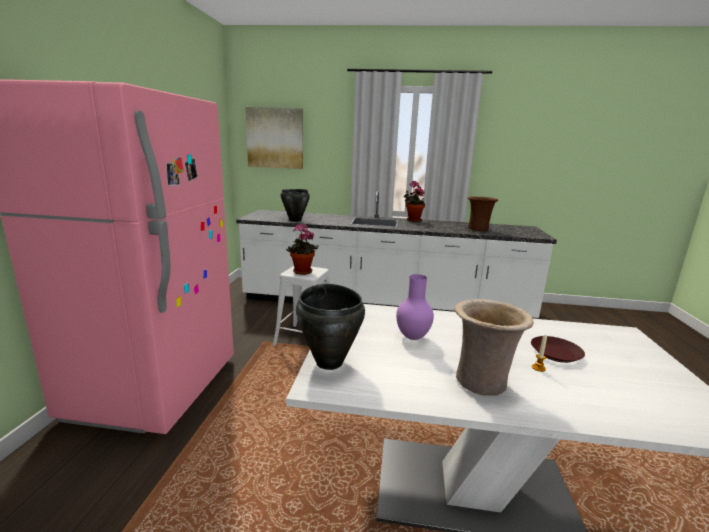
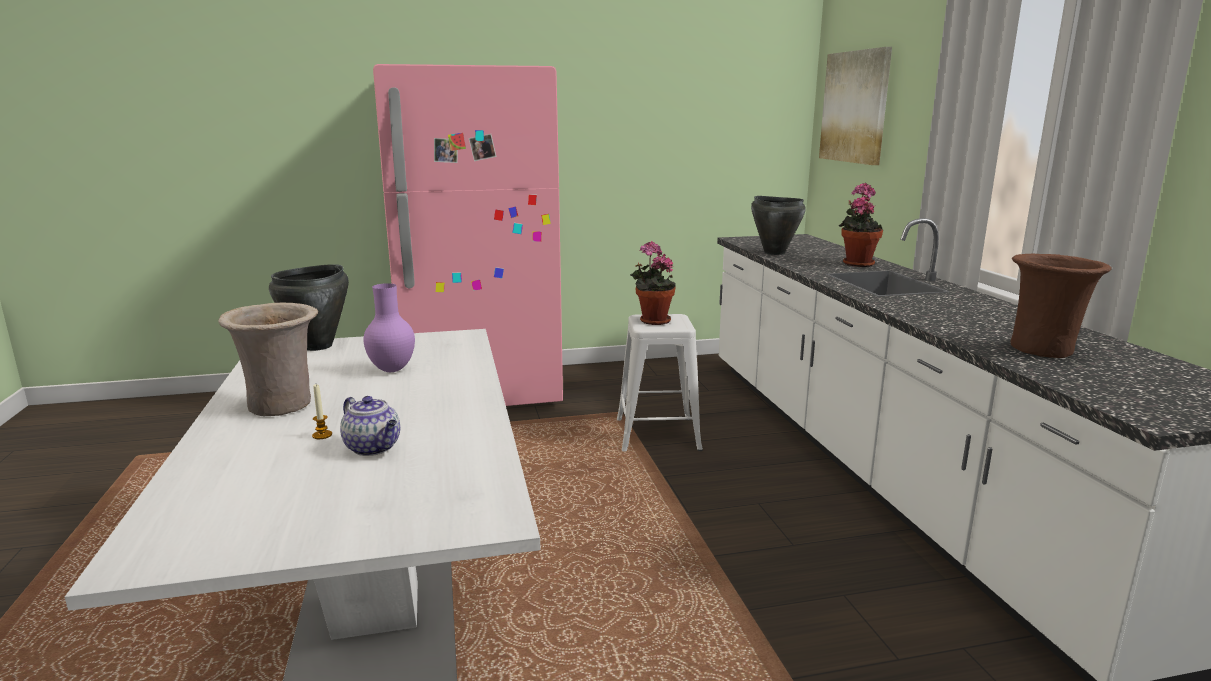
camera: 70 degrees right, 0 degrees up
potted plant [403,181,425,222] -> potted plant moved to [839,183,884,267]
brown plate [531,336,585,363] -> teapot [340,396,400,456]

